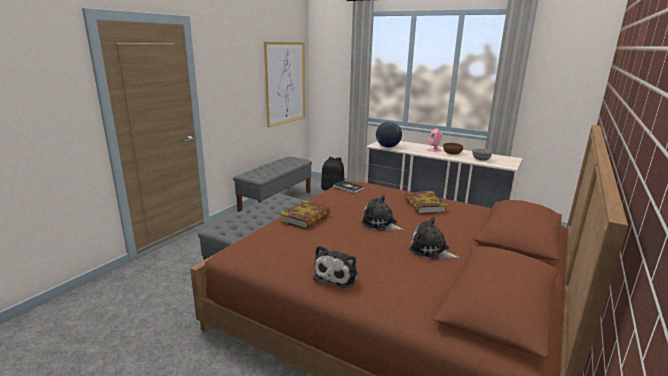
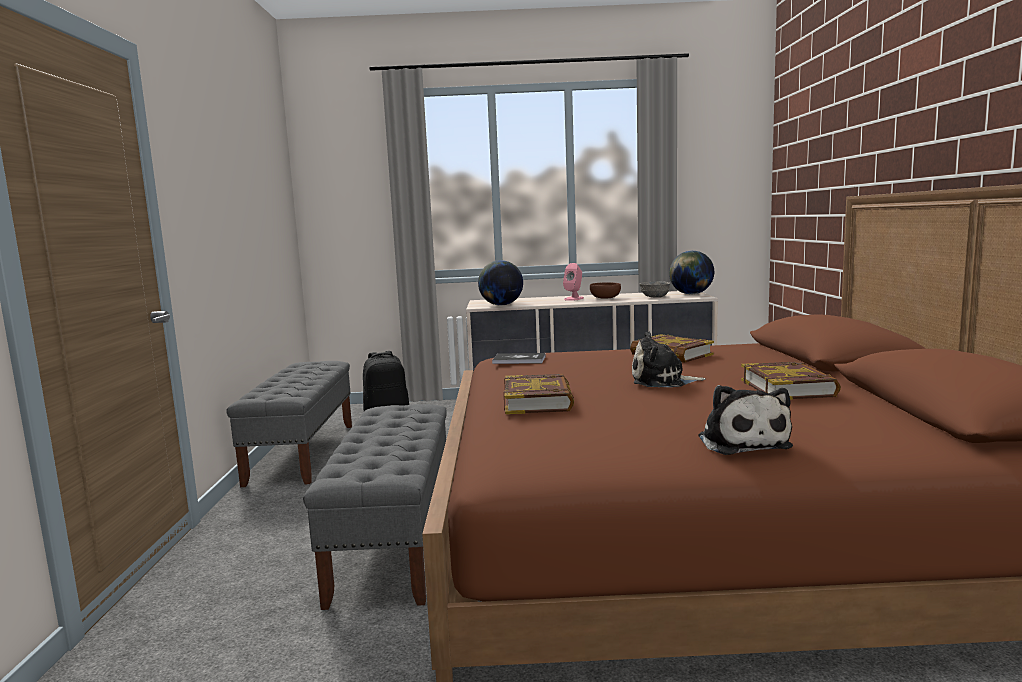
camera: 30 degrees left, 10 degrees down
picture [264,42,305,127] -> none
plush toy [409,217,460,260] -> book [741,361,841,400]
none -> globe [669,251,714,294]

